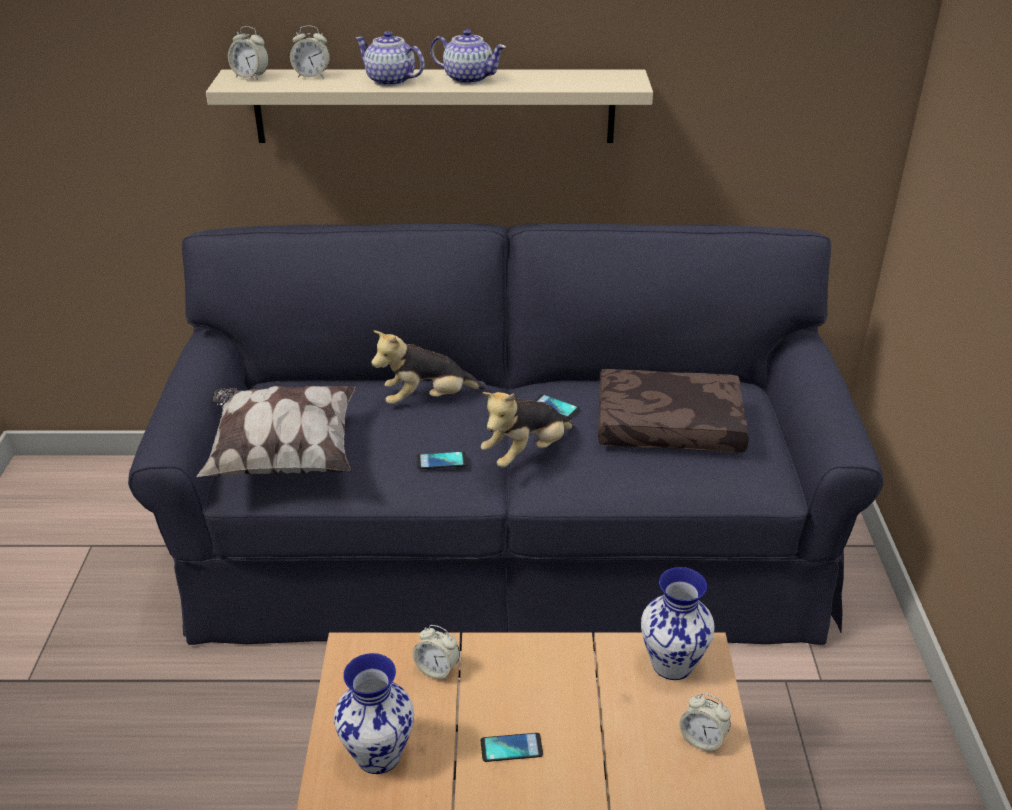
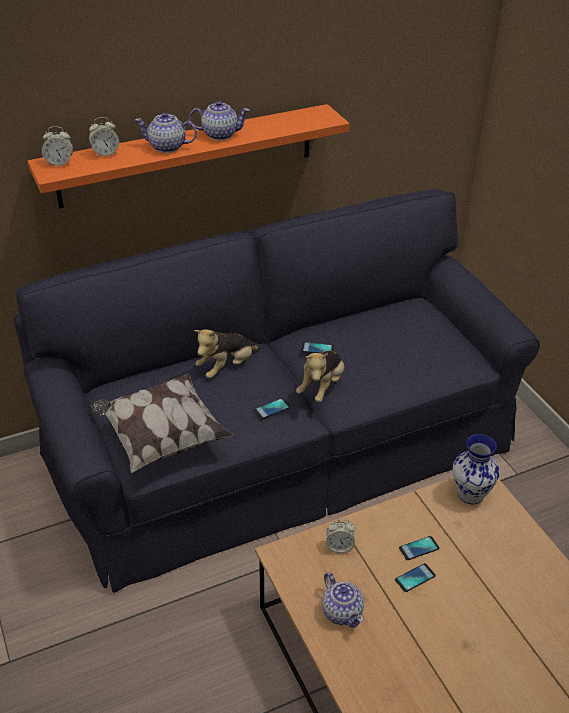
camera: 25 degrees left, 5 degrees up
beige shelf [206,70,653,143] -> orange shelf [28,104,350,209]
vase [334,653,414,774] -> teapot [322,572,364,628]
brown pillow [598,369,749,453] -> none
alarm clock [679,693,731,753] -> none
none -> phone [399,536,439,560]

